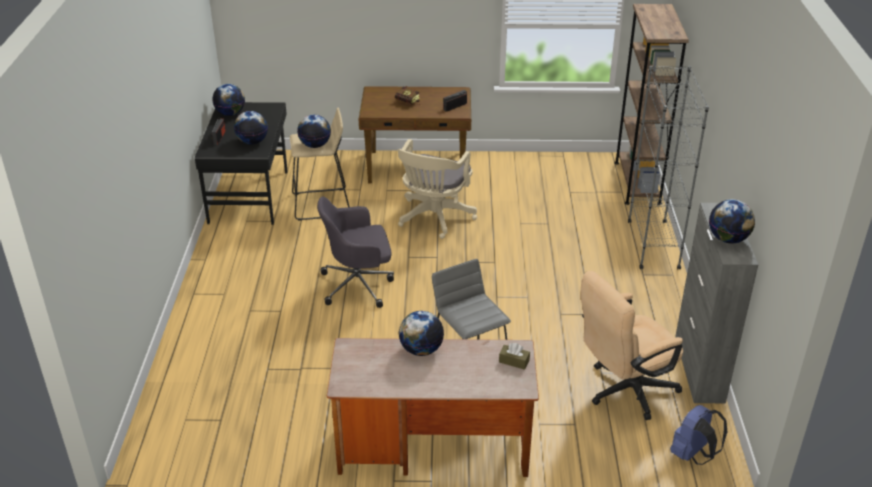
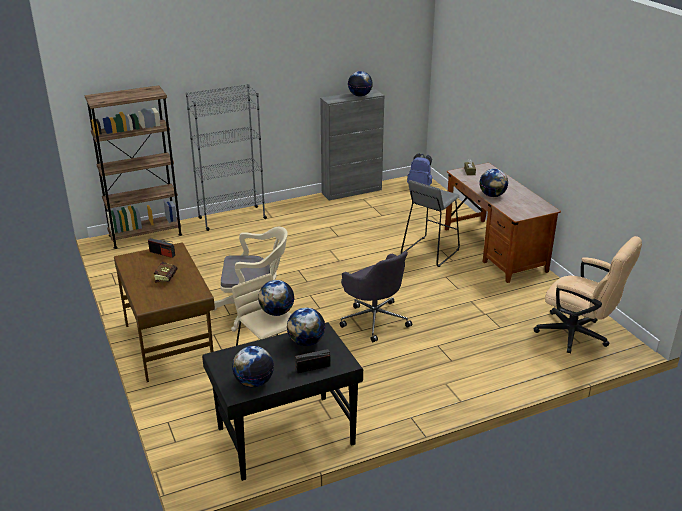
camera: 115 degrees left, 5 degrees down
beige office chair [580,271,683,420] -> beige office chair moved to [534,236,642,353]

